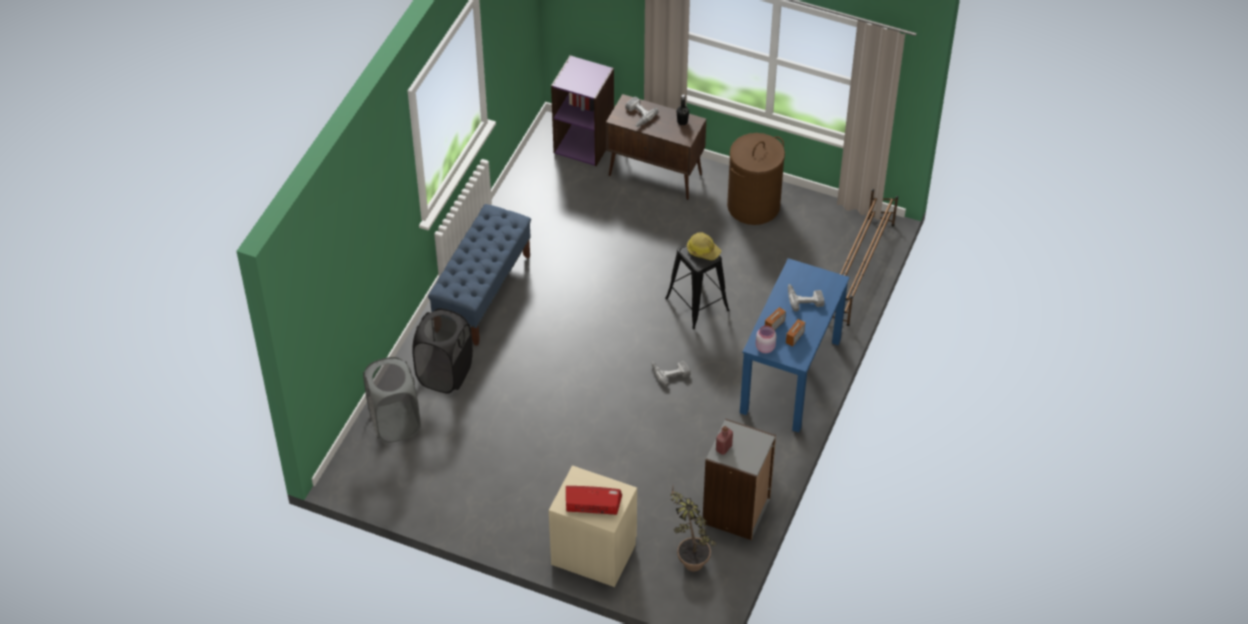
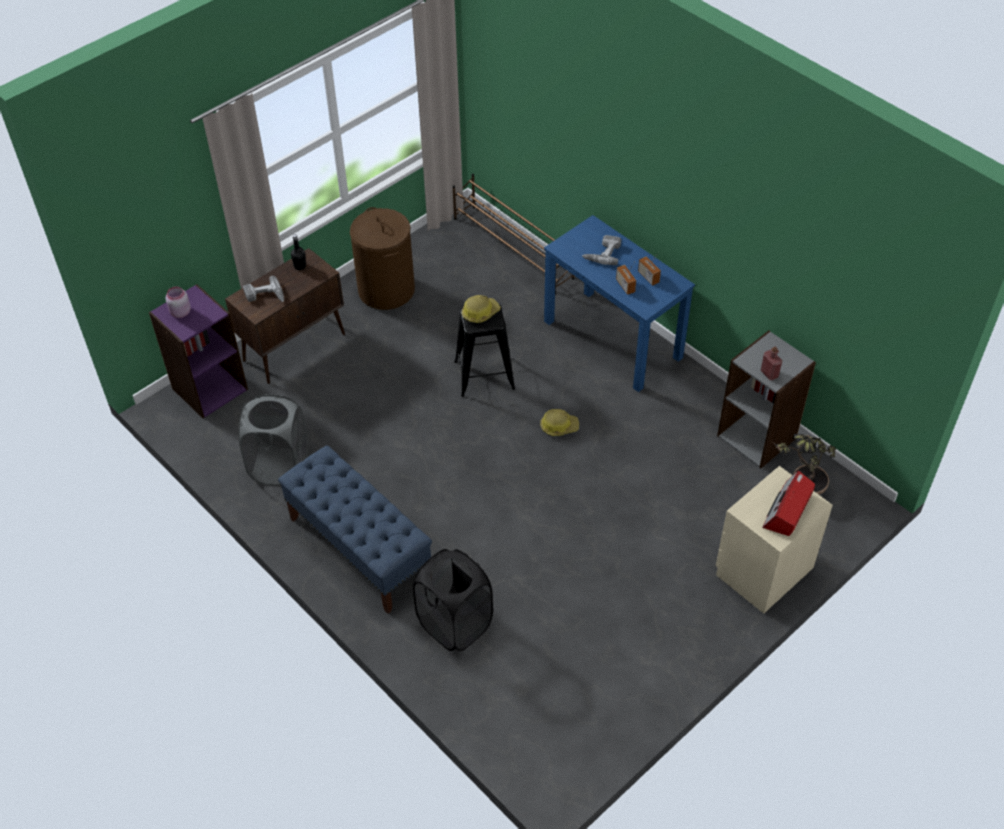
camera: 65 degrees left, 0 degrees up
grey laundry basket [363,357,421,443] -> grey laundry basket moved to [238,394,308,486]
power drill [651,361,691,387] -> hard hat [540,409,579,436]
pink jar [756,325,776,353] -> pink jar moved to [166,287,191,318]

